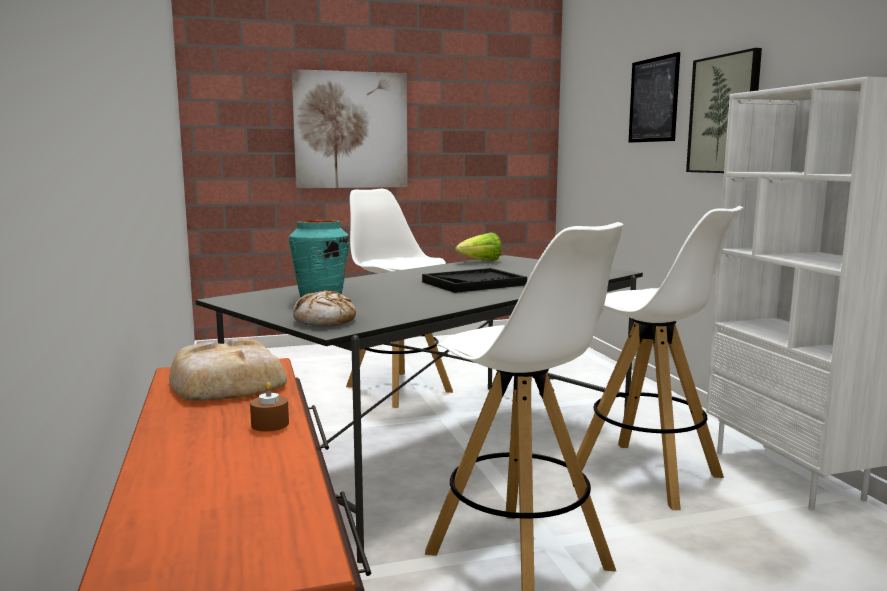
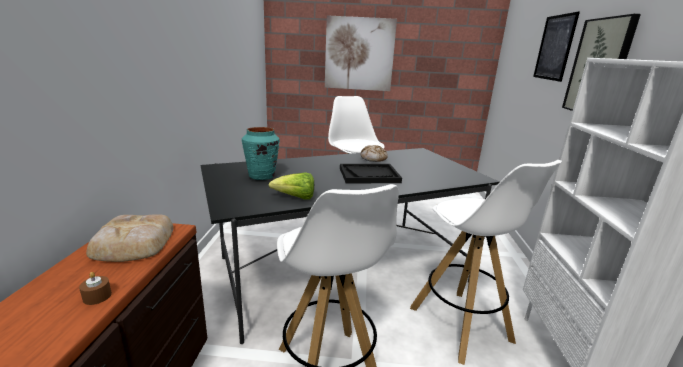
camera: 20 degrees right, 10 degrees up
bread [293,290,356,326] -> bread moved to [360,145,388,162]
lettuce [455,232,502,261] -> lettuce moved to [269,172,314,200]

